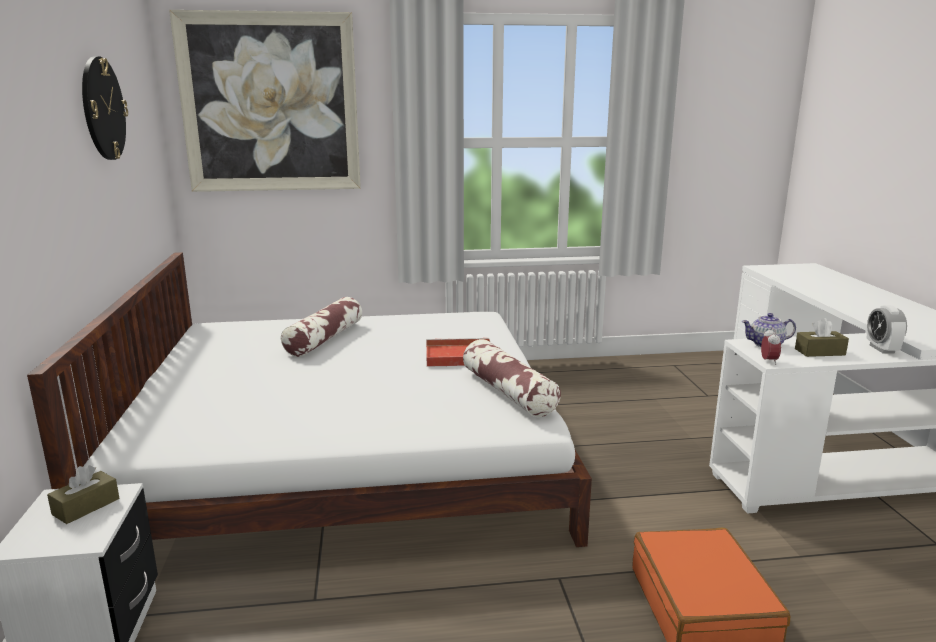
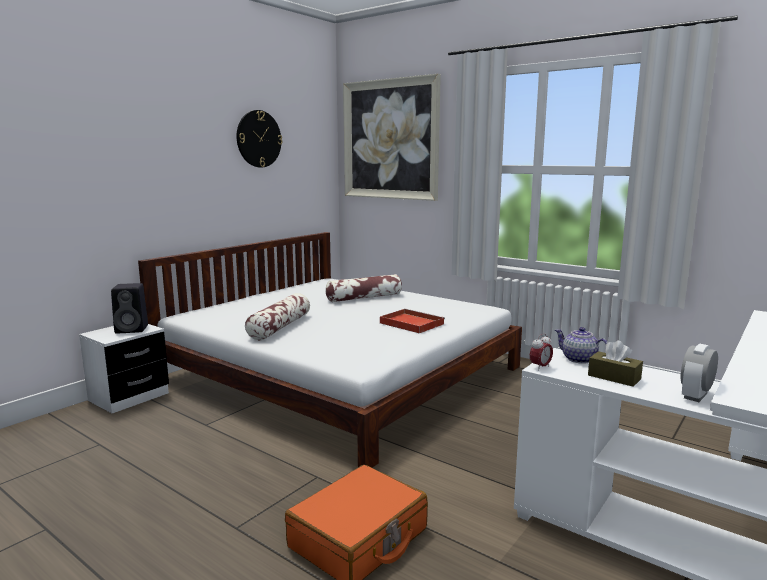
camera: 45 degrees right, 5 degrees down
brown tissue box [47,465,119,524] -> black speaker [111,283,148,334]
pillow [463,339,561,417] -> pillow moved to [245,293,310,340]

